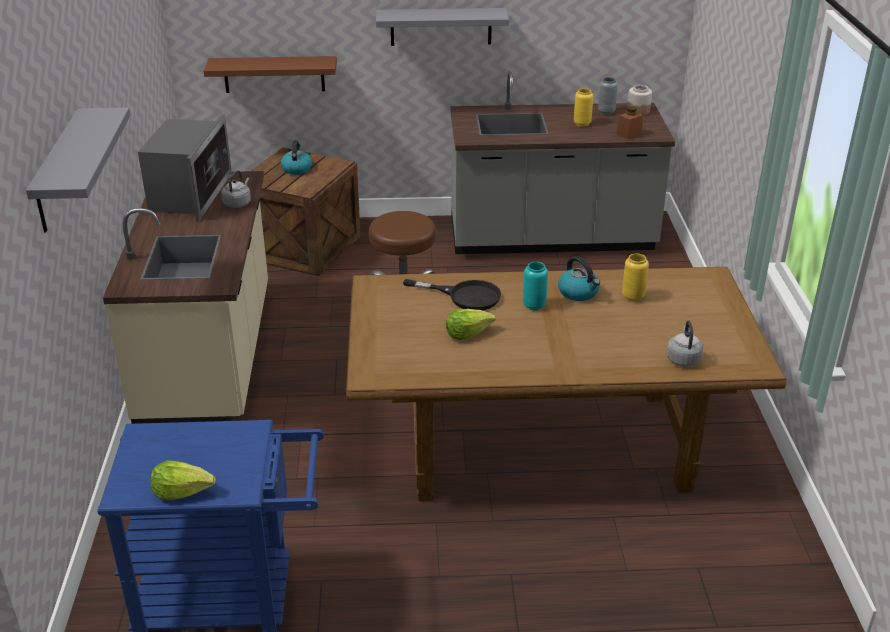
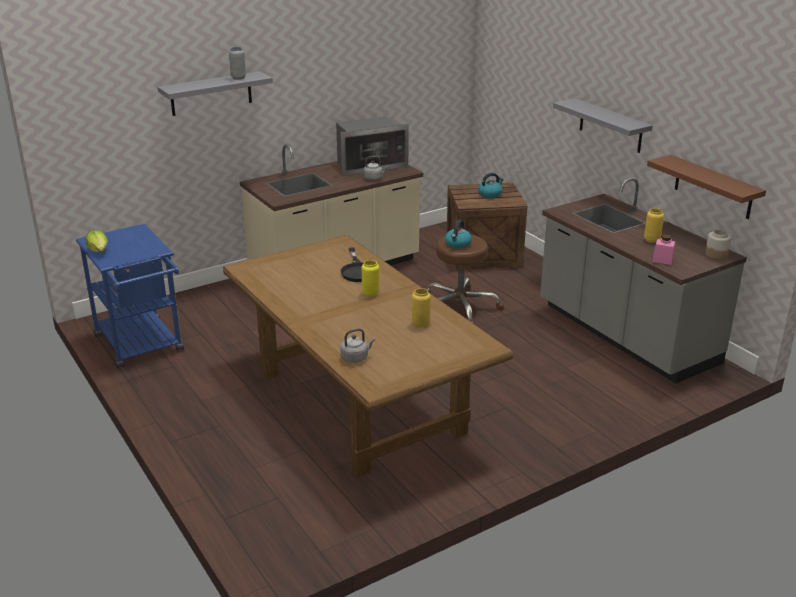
camera: 60 degrees right, 5 degrees down
brown shelf [204,56,337,93] -> brown shelf moved to [647,155,766,219]
lettuce [446,309,495,340] -> none
turquoise vase [523,262,548,310] -> yellow vase [362,260,380,297]
kettle [558,256,600,301] -> kettle moved to [445,220,472,249]
grey vase [598,77,618,115] -> grey vase moved to [229,47,246,80]
brown jar [616,106,643,139] -> pink jar [652,235,675,265]

